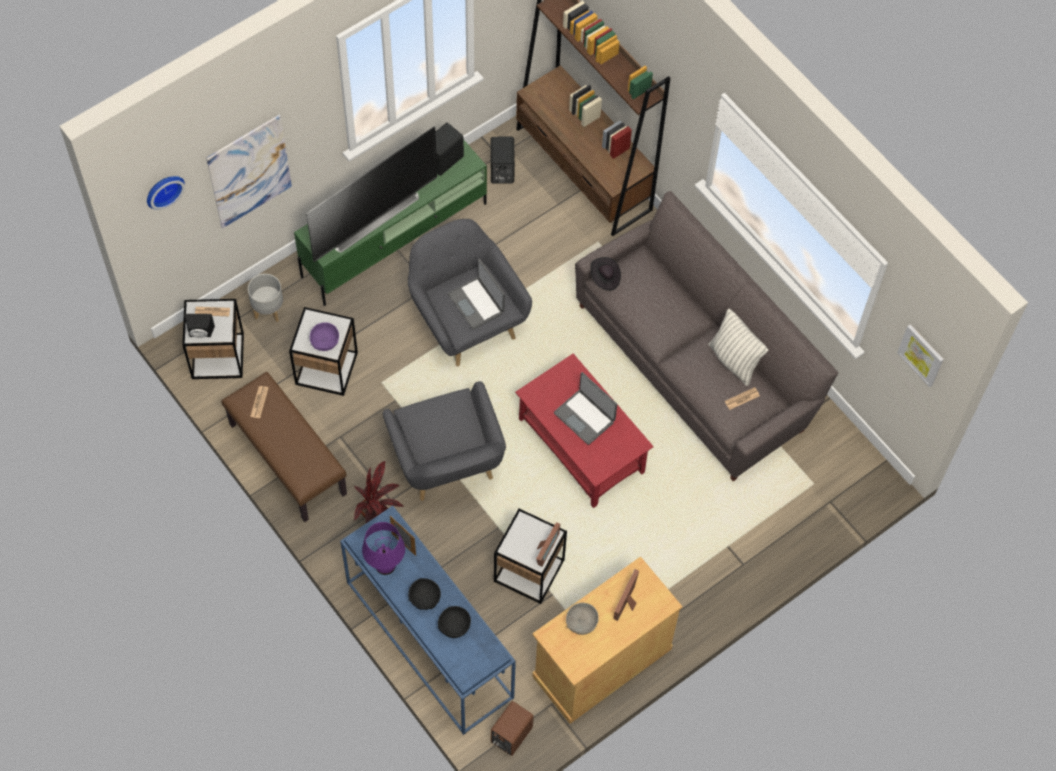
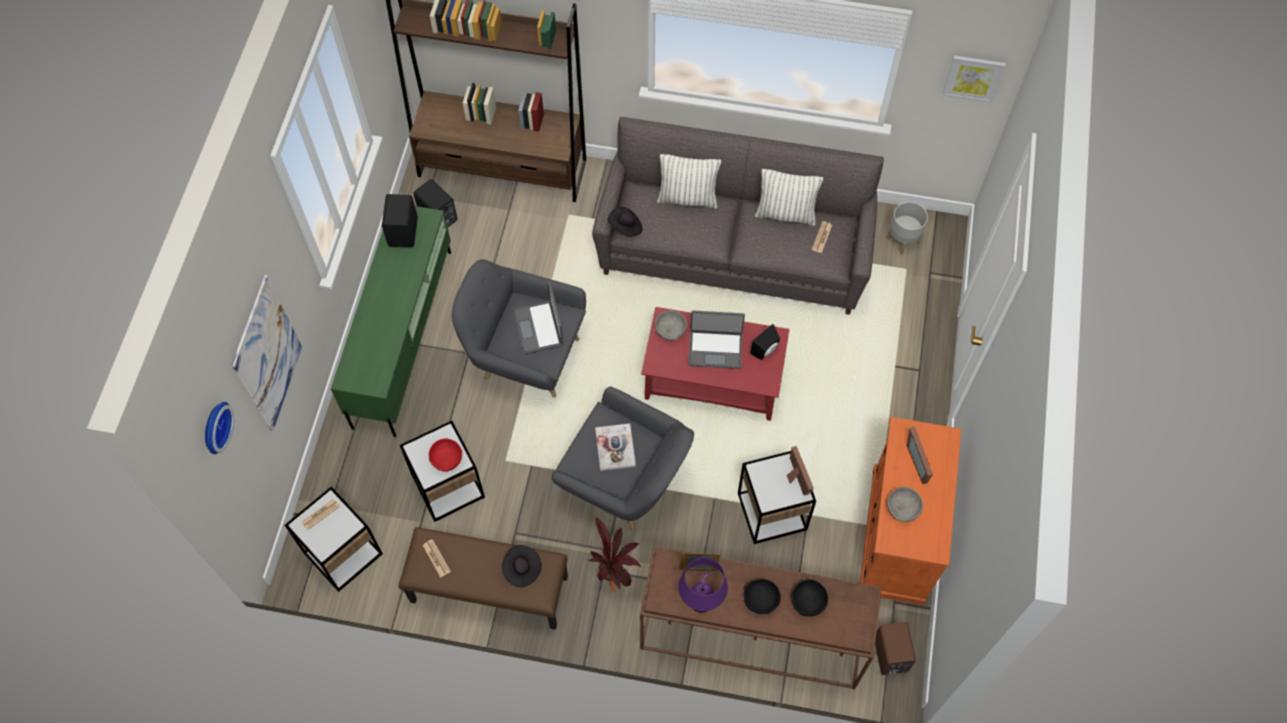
camera: 40 degrees left, 0 degrees up
black speaker [184,314,215,338] -> black speaker moved to [750,324,780,360]
grey planter [248,274,283,322] -> grey planter moved to [886,202,928,255]
television [306,126,437,262] -> none
purple bowl [310,322,339,351] -> red bowl [429,439,462,472]
blue console table [340,506,516,735] -> brown console table [640,546,882,689]
laptop [448,259,505,330] -> laptop turned 60 degrees clockwise [514,282,564,354]
beige cabinet [532,556,683,724] -> orange cabinet [860,417,961,605]
none -> black hat [502,545,542,587]
none -> book [595,423,636,471]
none -> grey bowl [655,310,687,340]
none -> pillow [657,154,721,209]

